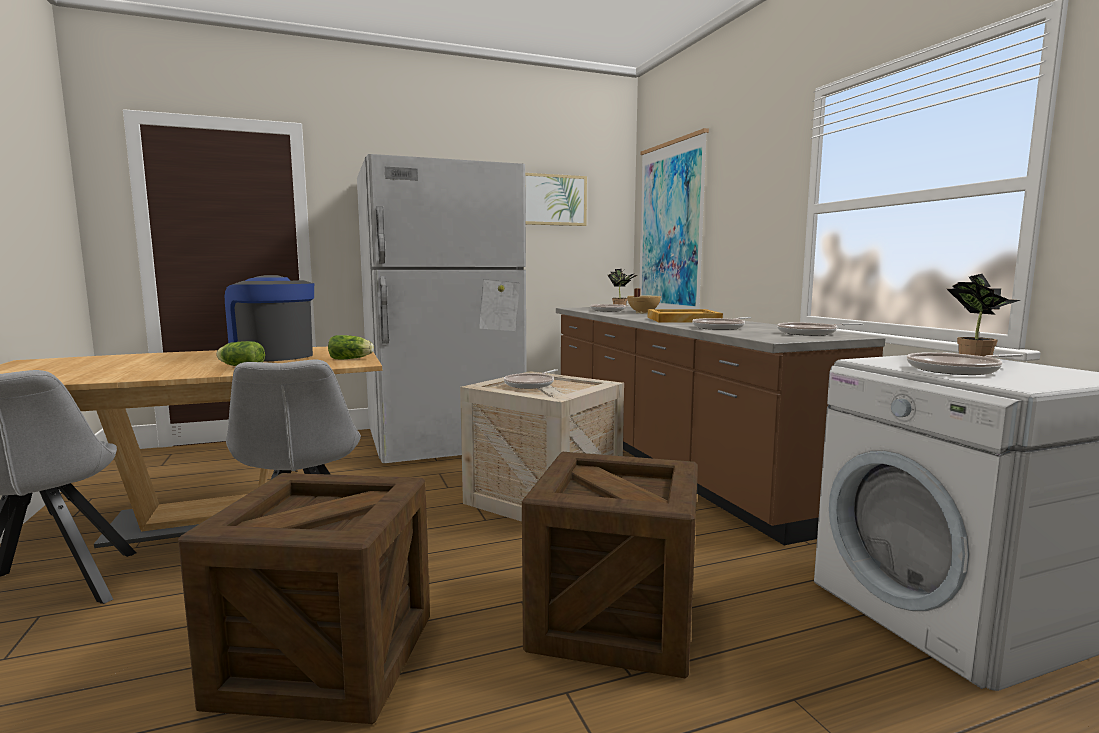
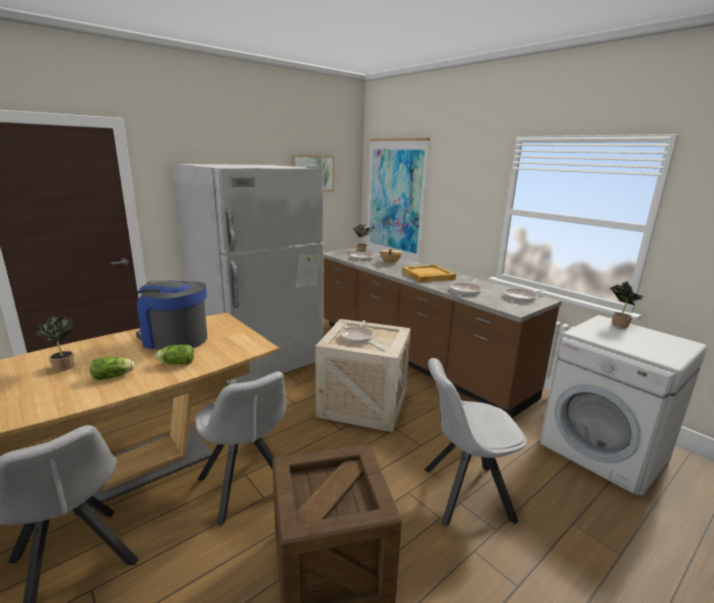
camera: 20 degrees left, 10 degrees up
lettuce [328,335,374,359] -> lettuce moved to [90,357,134,380]
crate [522,452,698,678] -> grey chair [424,358,527,527]
frying pan [907,353,1023,375] -> none
none -> potted plant [35,316,78,371]

